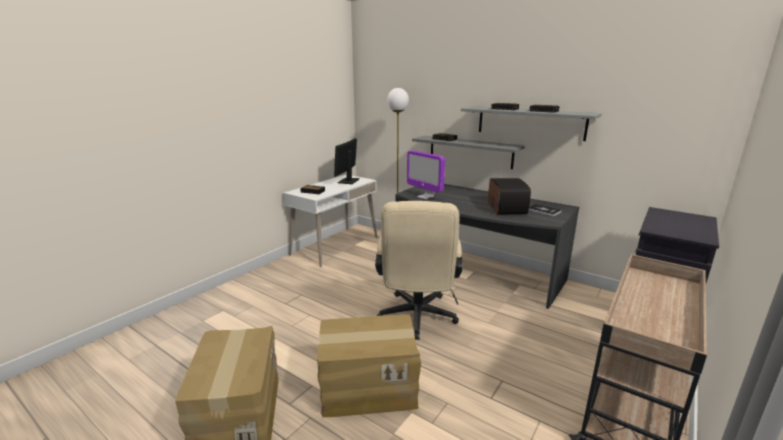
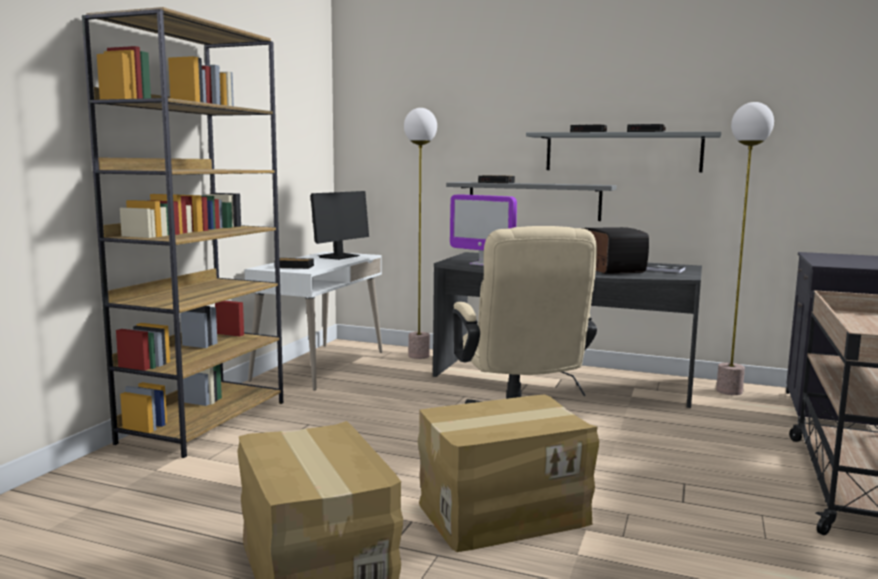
camera: 15 degrees left, 10 degrees down
monitor [334,138,360,184] -> monitor turned 150 degrees counterclockwise [310,191,369,260]
none -> brown bookcase [82,7,283,458]
none -> floor lamp [716,102,774,395]

